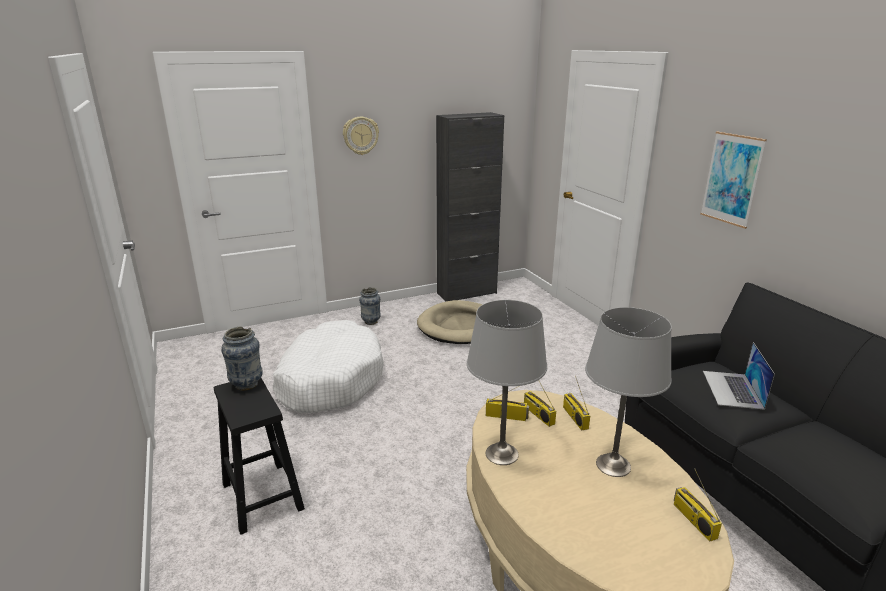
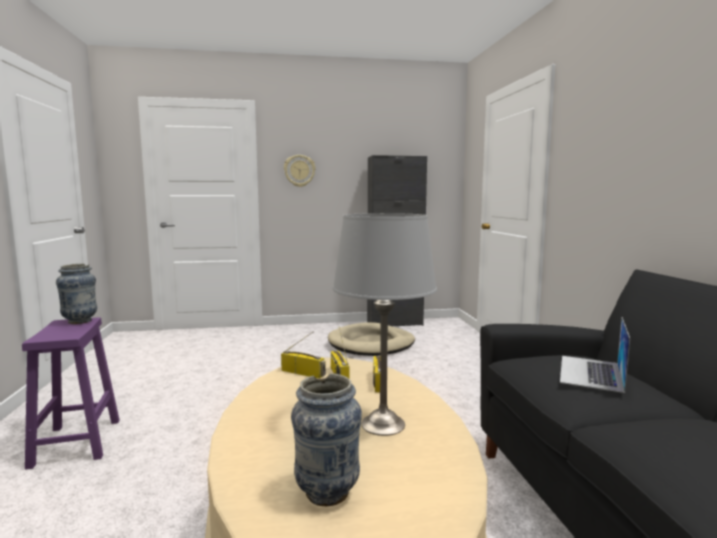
camera: 15 degrees right, 15 degrees down
black stool [214,378,305,535] -> purple stool [22,317,120,470]
white dog bed [272,320,384,413] -> none
vase [359,287,381,325] -> vase moved to [291,374,362,506]
grey table lamp [467,300,547,465] -> none
radio [674,468,722,542] -> none
picture [700,131,767,229] -> none

